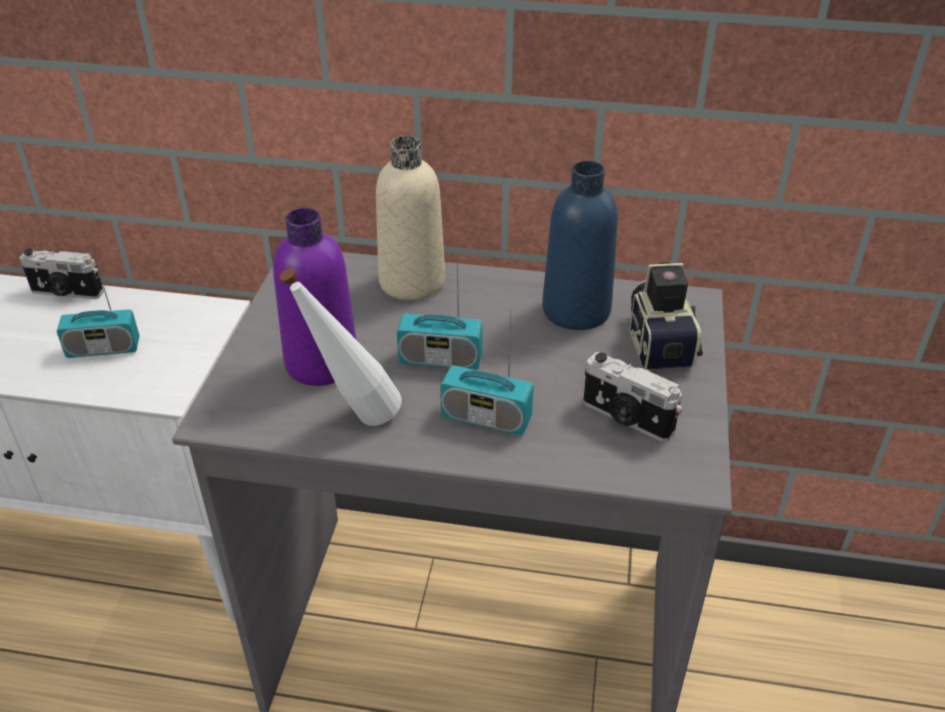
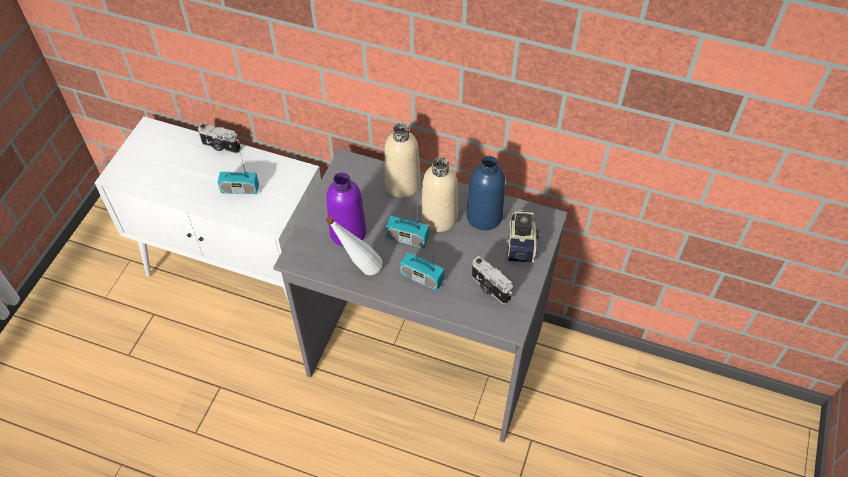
camera: 10 degrees right, 15 degrees up
none -> beige bottle [421,157,458,232]

